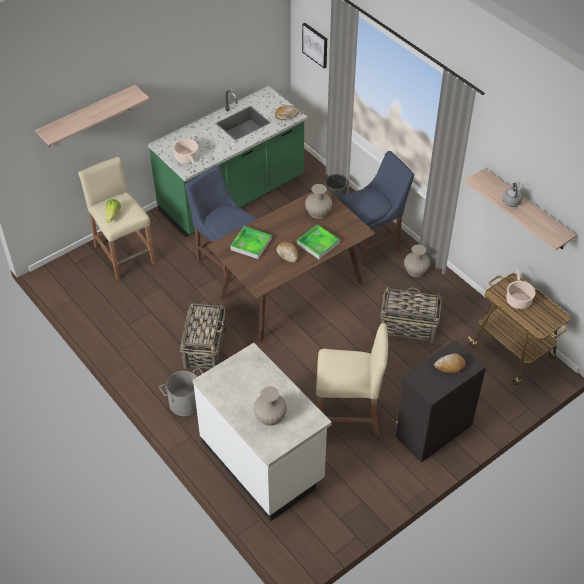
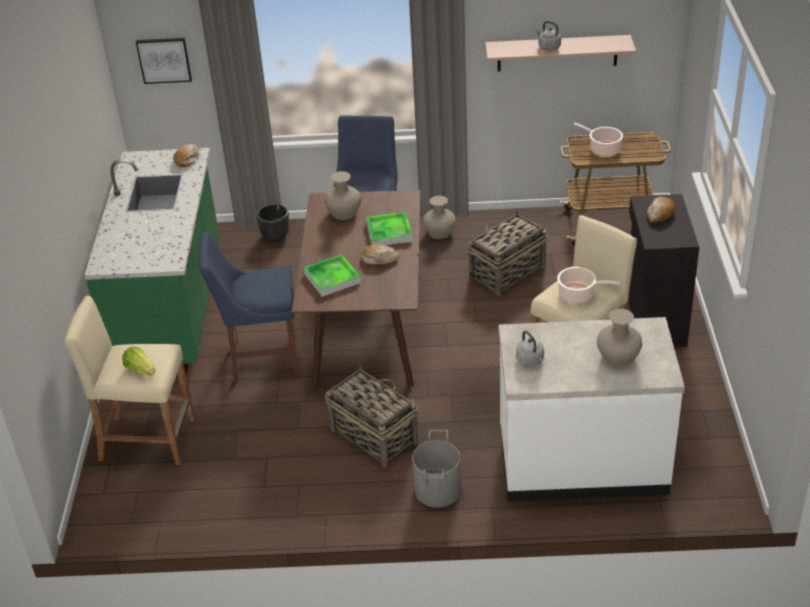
camera: 50 degrees left, 10 degrees down
shelf [35,85,150,147] -> none
cooking pot [173,139,198,165] -> cooking pot moved to [557,267,621,303]
none -> grey kettle [516,331,544,366]

